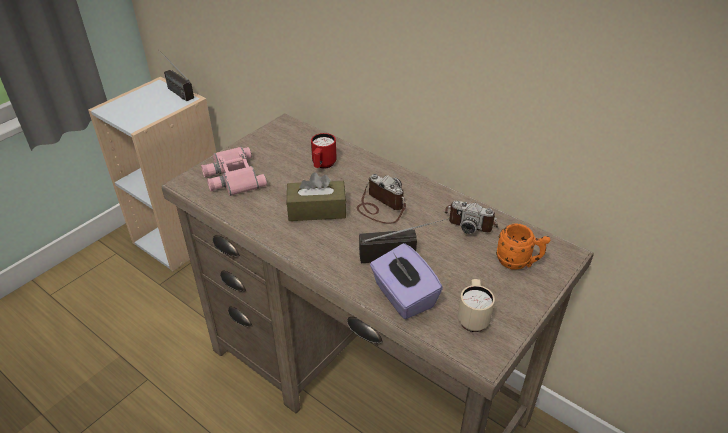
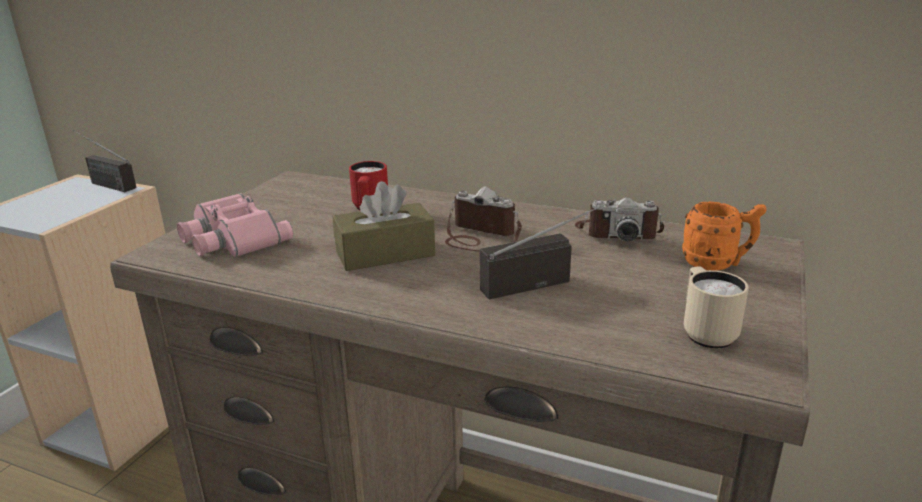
camera: 15 degrees left, 15 degrees down
purple tissue box [370,243,443,319] -> none

